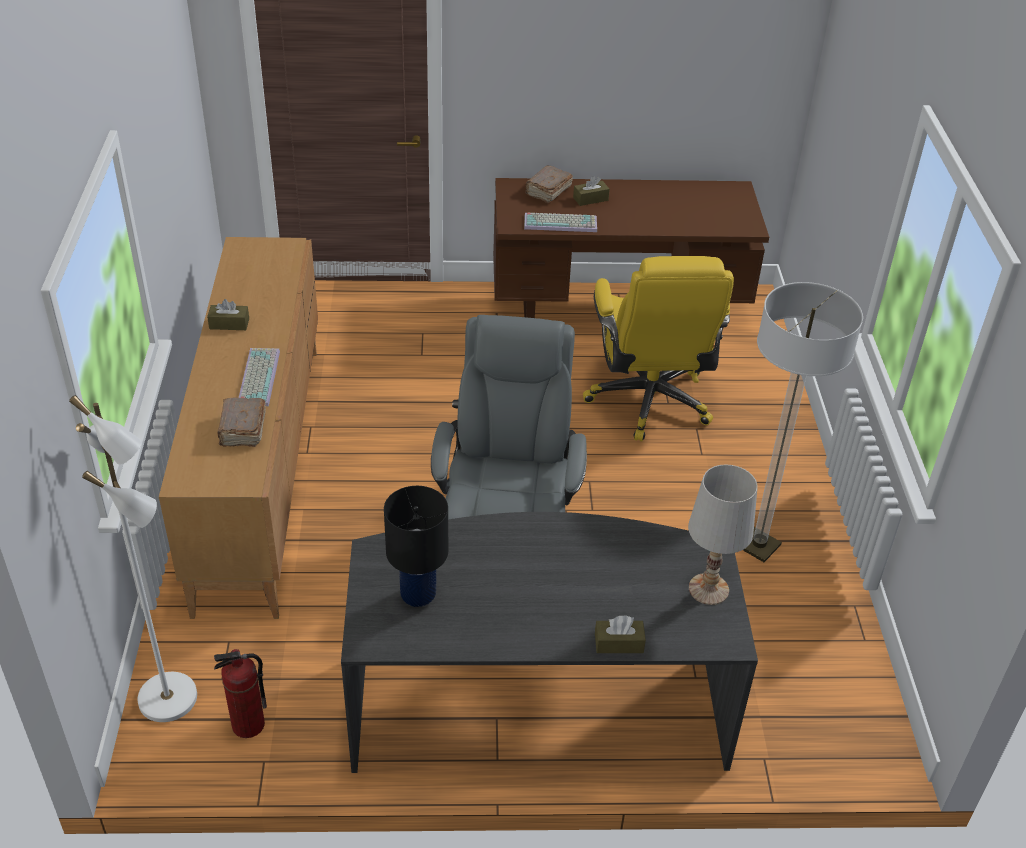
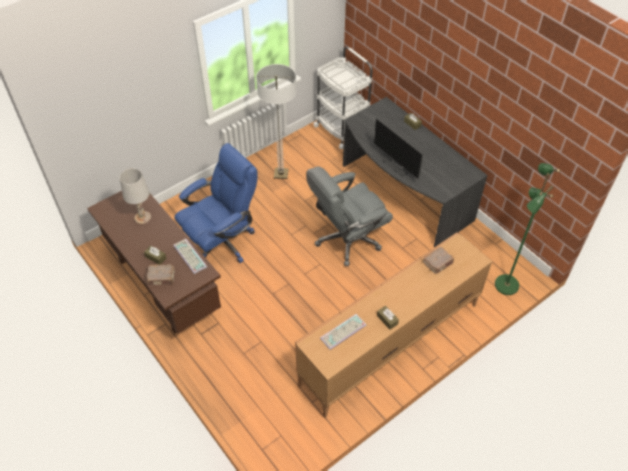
camera: 125 degrees left, 10 degrees up
white floor lamp [69,395,197,722] -> green floor lamp [495,163,560,295]
fire extinguisher [214,649,267,738] -> none
keyboard [239,348,280,406] -> keyboard moved to [320,314,366,350]
black table lamp [384,486,448,607] -> none
yellow office chair [583,256,734,441] -> blue office chair [175,143,258,263]
white table lamp [688,464,758,605] -> white table lamp moved to [120,168,151,224]
none -> white cart [313,46,372,149]
none -> monitor [374,118,423,179]

